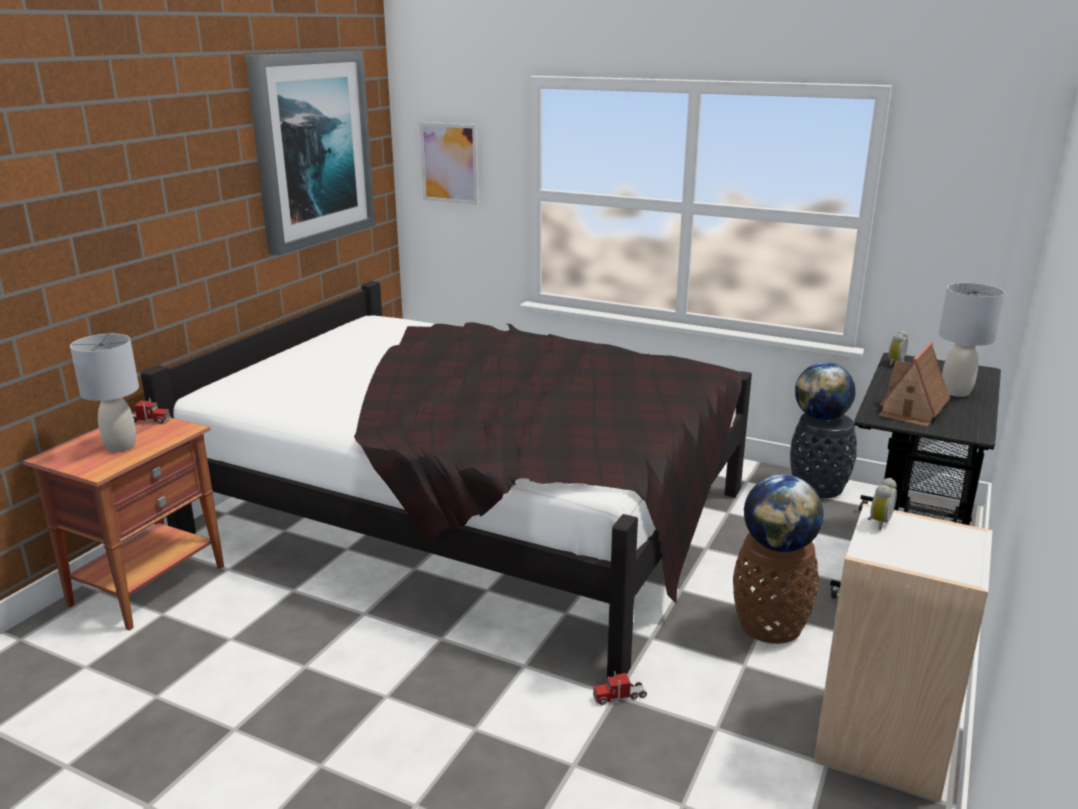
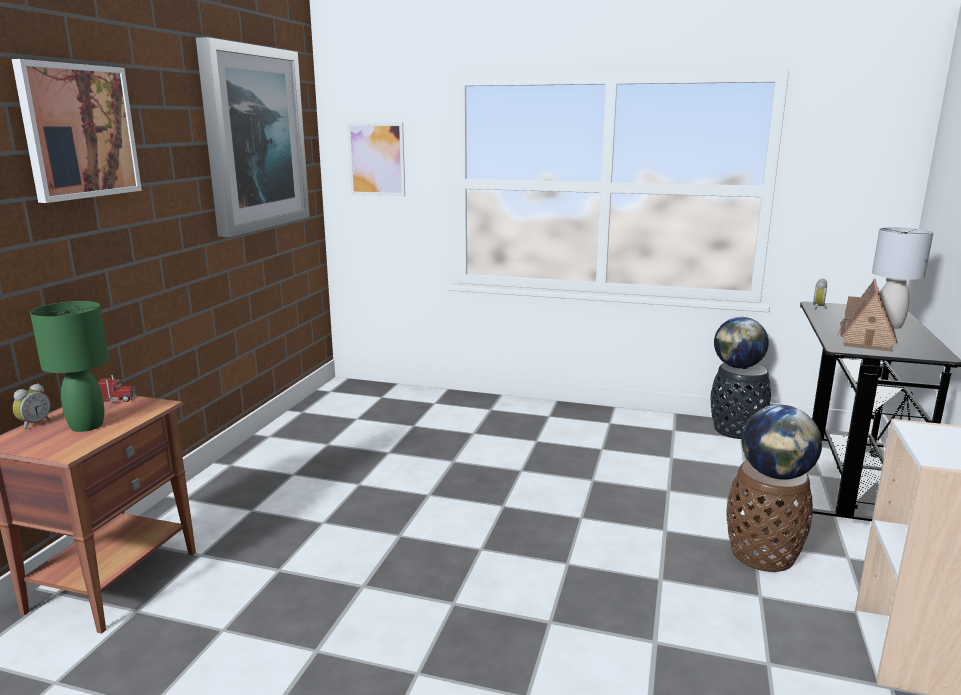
camera: 10 degrees left, 5 degrees down
grey table lamp [70,334,139,452] -> green table lamp [30,301,109,432]
black bed [141,281,752,678] -> none
toy truck [593,671,647,705] -> none
alarm clock [868,478,897,530] -> alarm clock moved to [13,384,51,430]
none -> picture [12,59,142,203]

